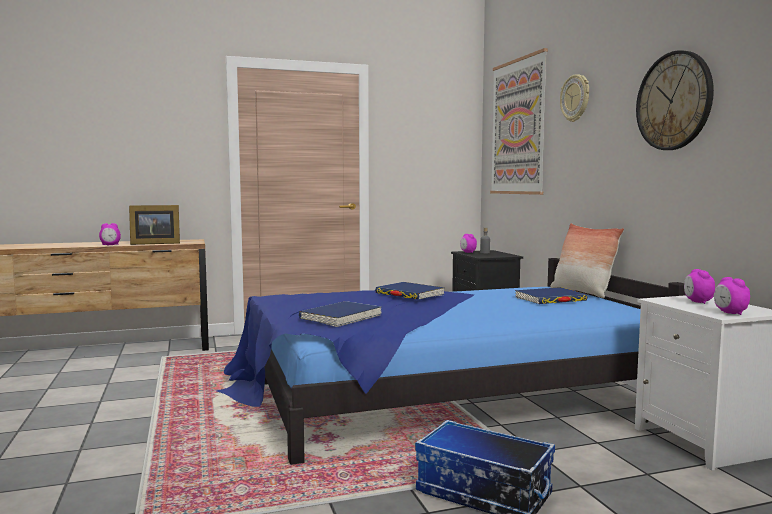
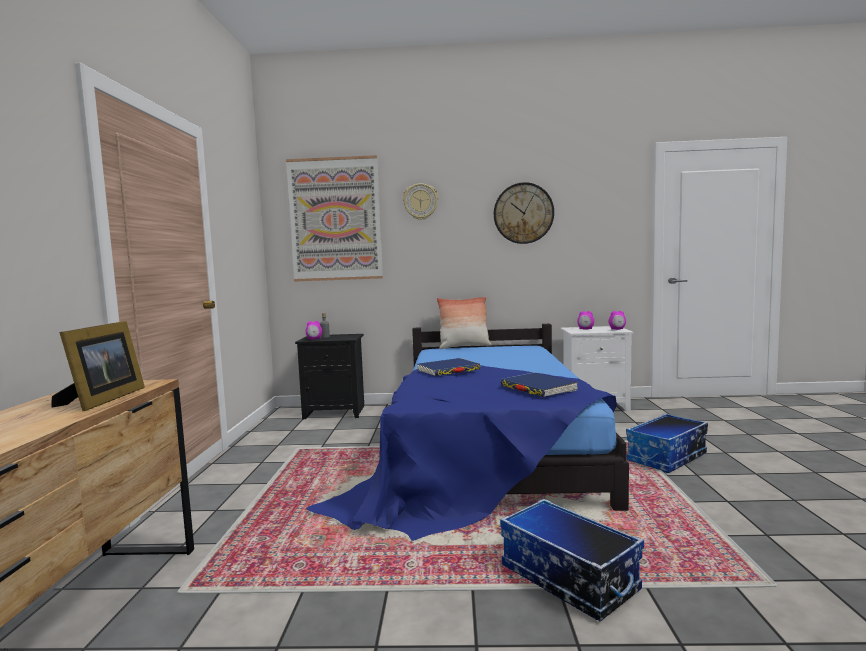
camera: 70 degrees left, 0 degrees up
alarm clock [99,223,121,245] -> none
blue book [515,287,588,304] -> none
none -> storage box [500,499,644,621]

